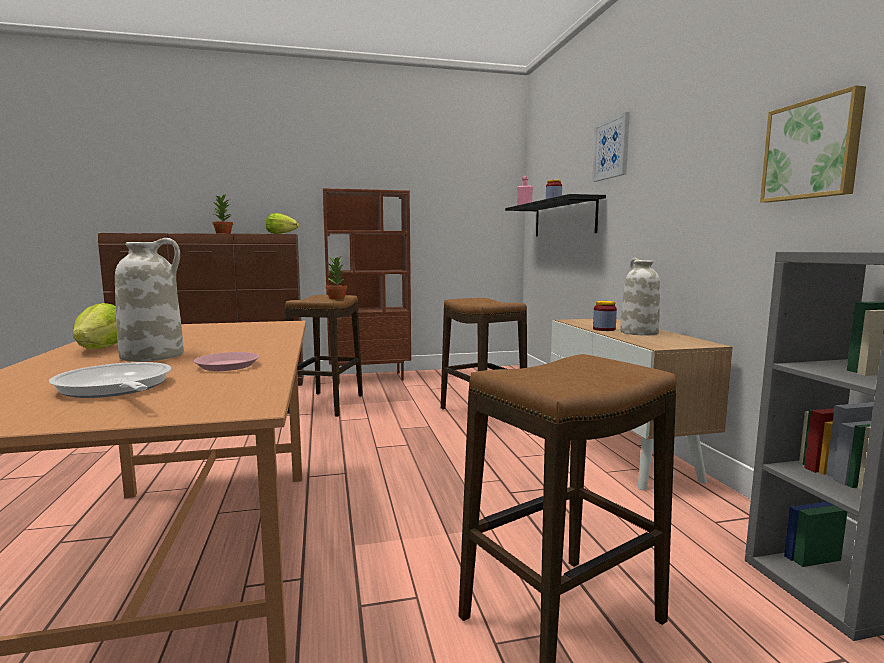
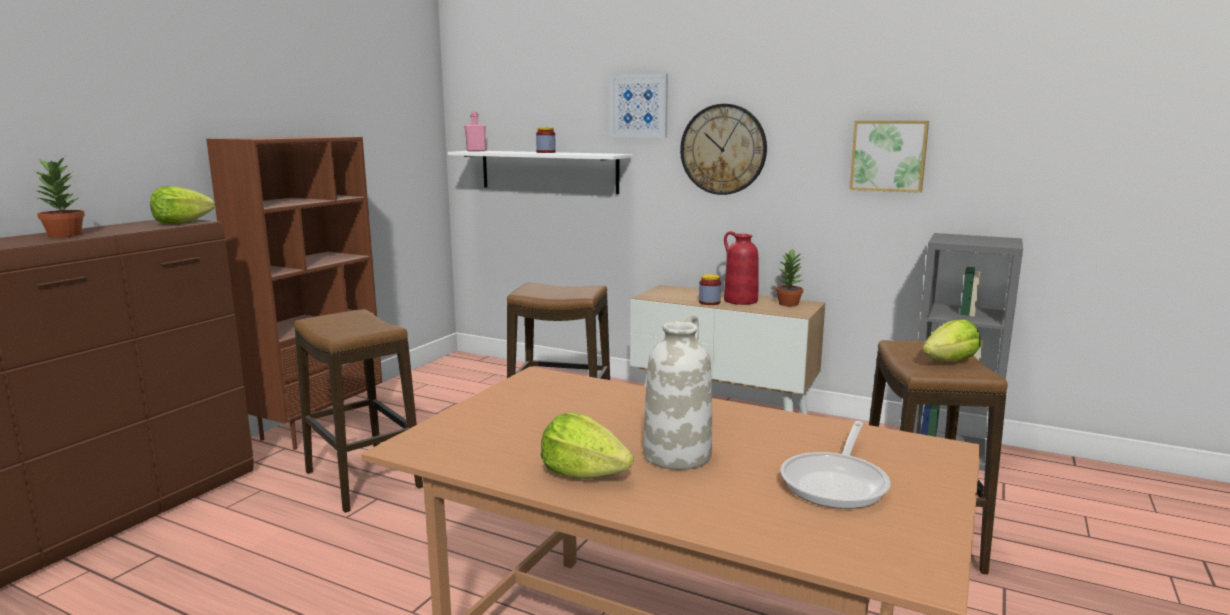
camera: 50 degrees left, 5 degrees up
frying pan [49,362,171,398] -> frying pan turned 60 degrees counterclockwise [781,421,891,509]
pink plate [194,352,259,371] -> none
potted plant [326,256,347,299] -> potted plant moved to [776,249,803,306]
black shelf [505,194,606,237] -> white shelf [448,151,633,194]
white vase [620,258,660,336] -> red vase [724,231,759,305]
none -> wall clock [680,104,767,195]
none -> lettuce [923,319,981,361]

